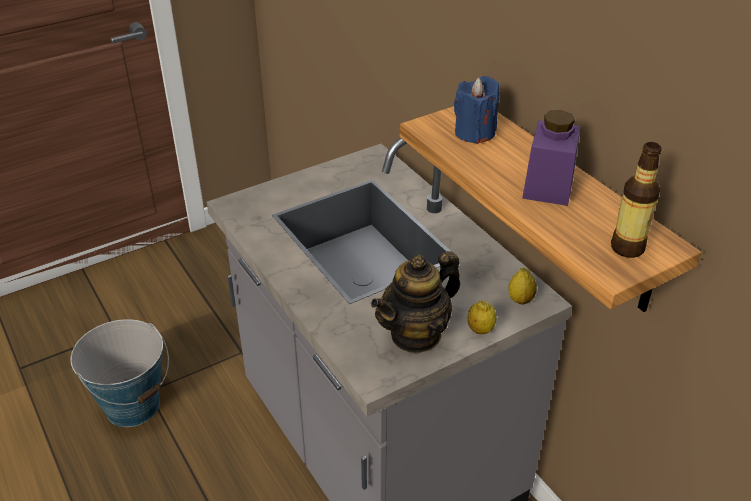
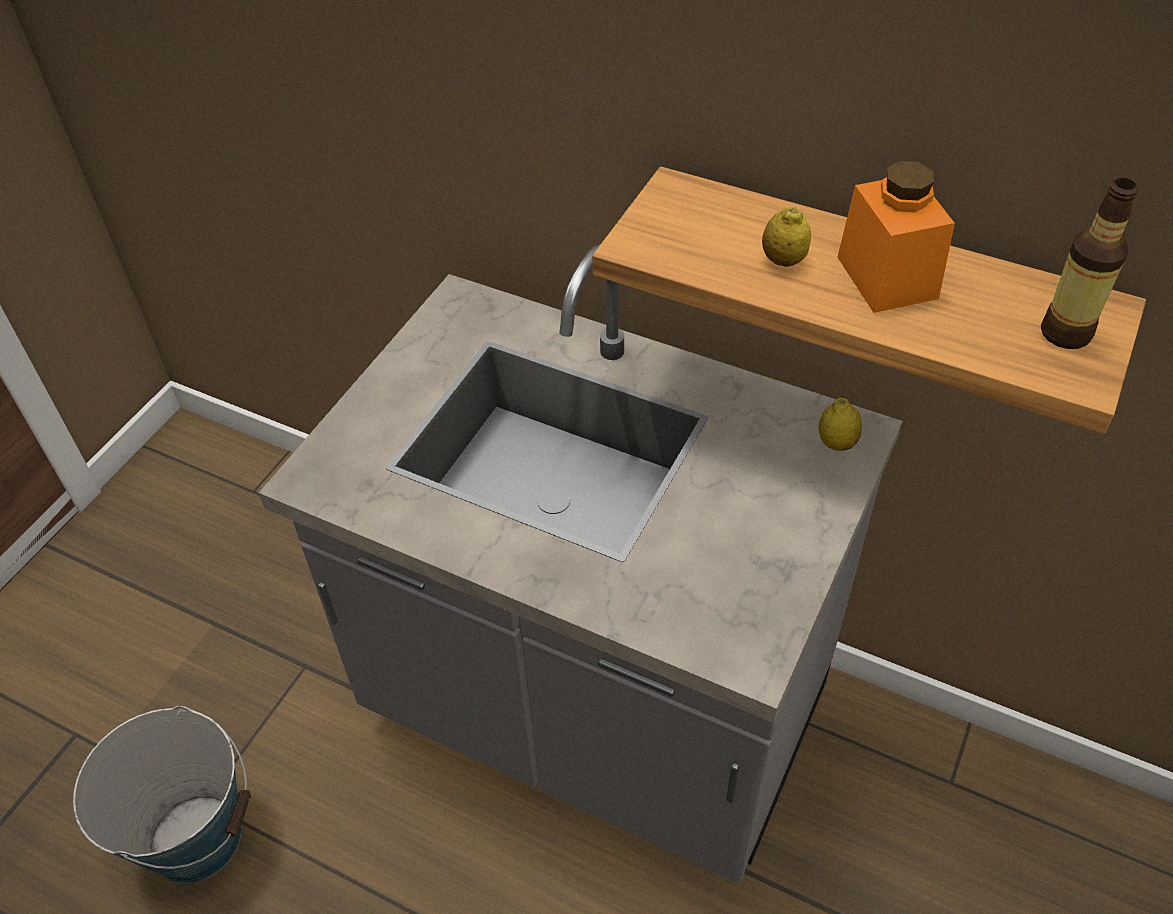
camera: 30 degrees left, 10 degrees up
teapot [371,251,460,354] -> none
blue candle [454,76,499,144] -> none
lemon [468,301,496,334] -> lemon moved to [762,207,811,267]
purple jar [522,110,581,206] -> orange jar [838,161,955,313]

